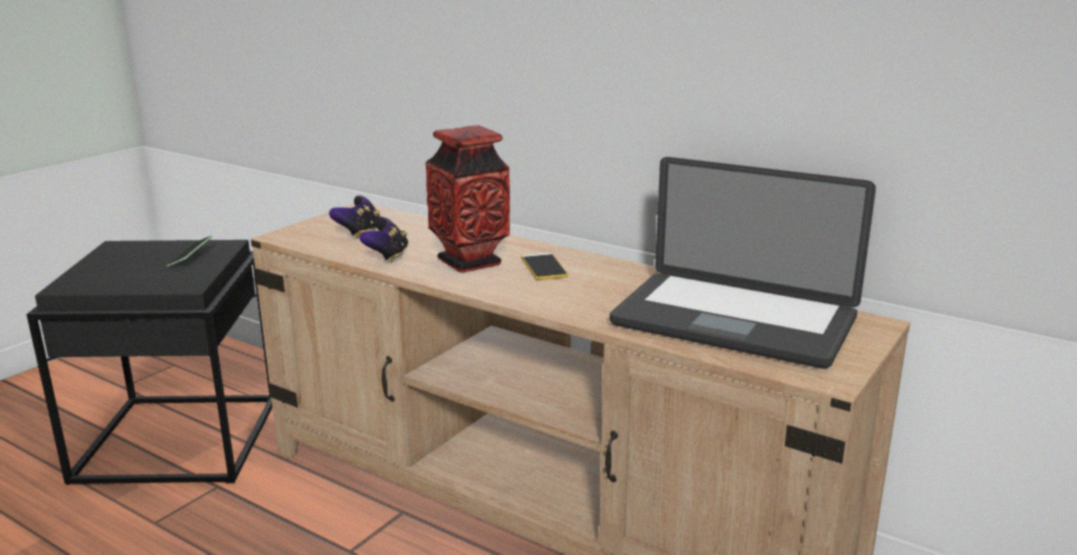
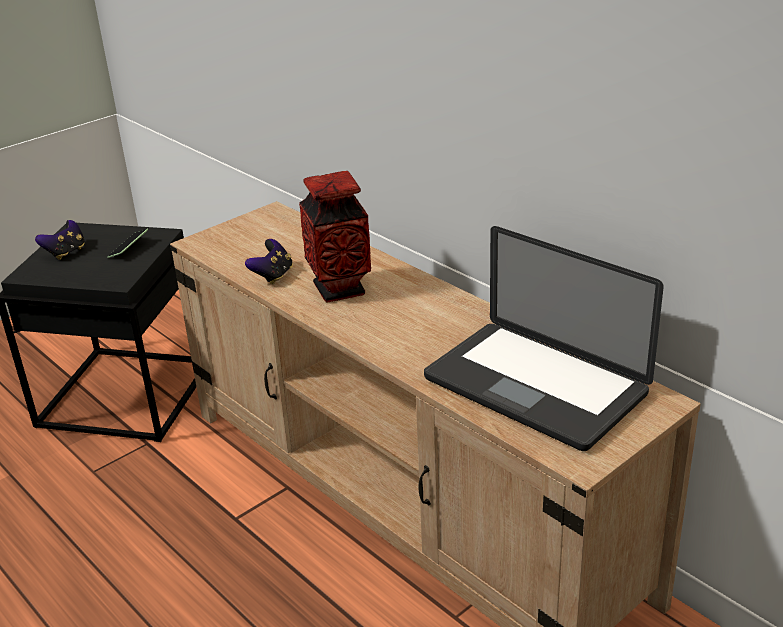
camera: 15 degrees right, 10 degrees up
game controller [329,196,380,238] -> game controller moved to [35,220,85,260]
phone [521,252,568,280] -> none

